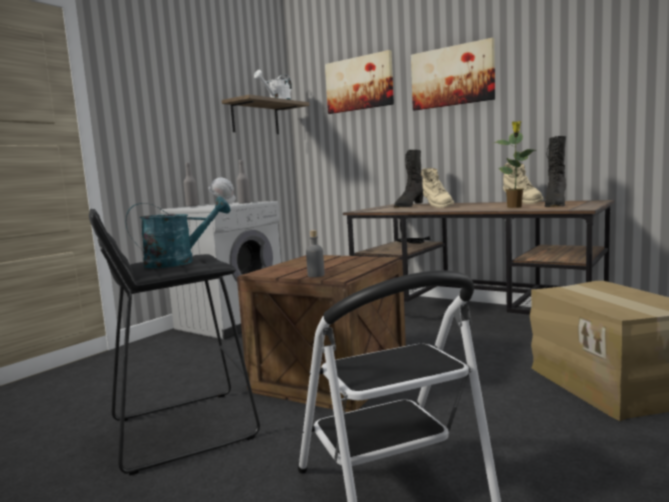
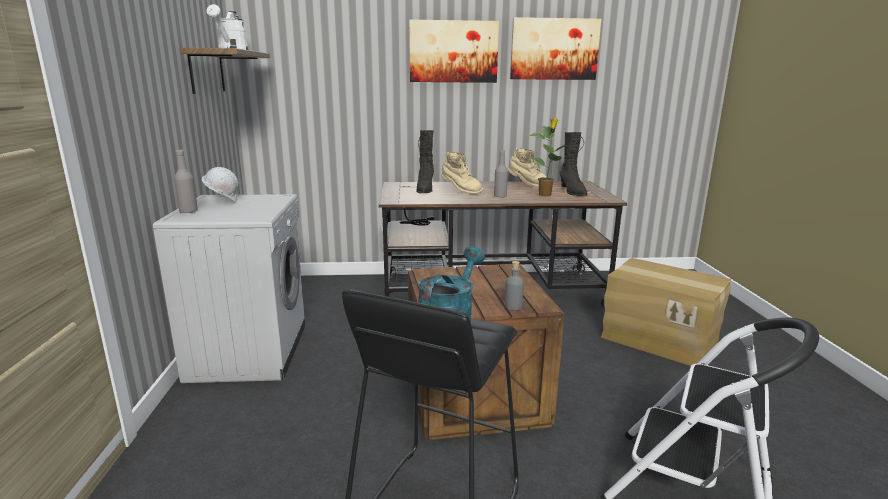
camera: 40 degrees left, 10 degrees up
grey bottle [237,160,251,204] -> grey bottle moved to [494,150,508,198]
picture [325,50,394,114] -> picture moved to [510,17,601,80]

